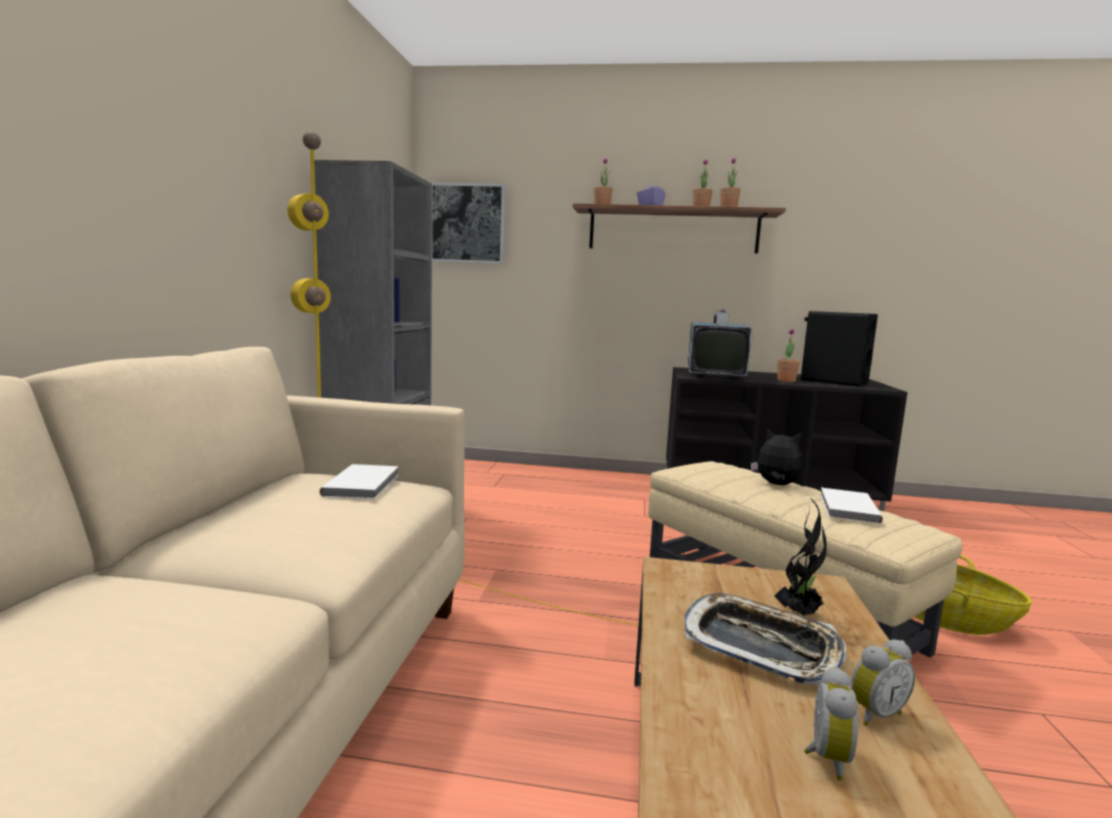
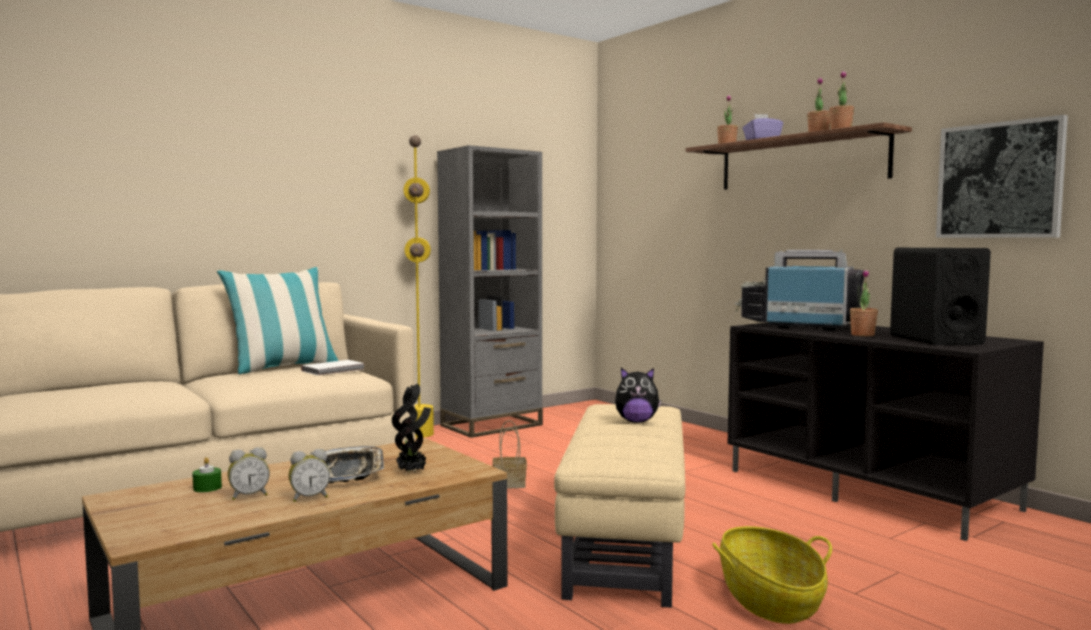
camera: 45 degrees right, 5 degrees down
picture [430,182,506,264] -> picture moved to [936,115,1068,238]
television [687,309,753,380] -> television turned 120 degrees counterclockwise [735,249,864,330]
plush toy [751,428,803,485] -> plush toy turned 105 degrees clockwise [615,368,661,423]
white book [820,488,883,524] -> none
alarm clock [851,640,915,726] -> alarm clock turned 45 degrees counterclockwise [289,449,330,502]
none -> green candle [192,457,222,492]
none -> pillow [217,267,339,374]
none -> basket [492,420,527,489]

